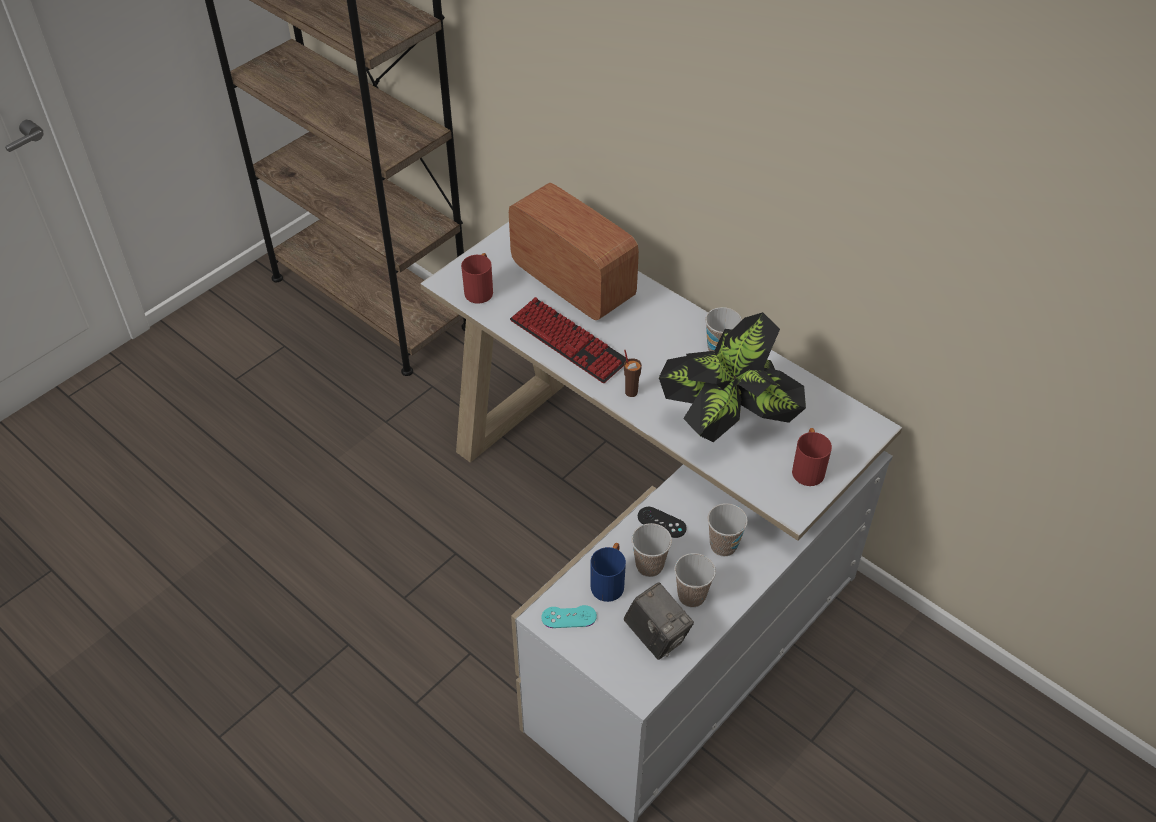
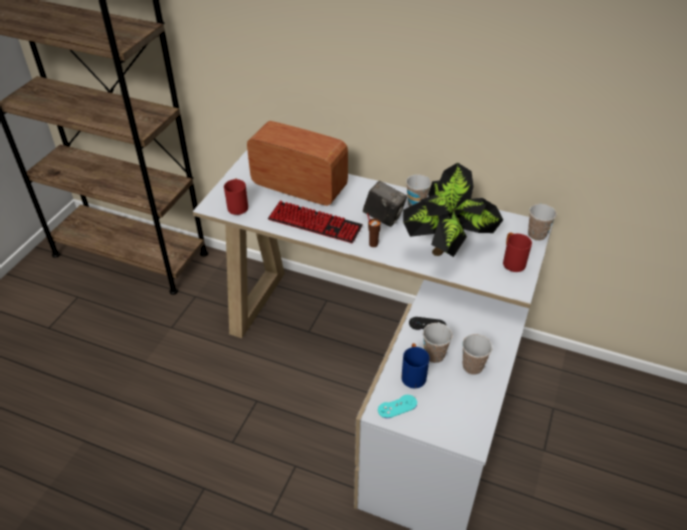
camera: 20 degrees left, 5 degrees down
camera [624,582,694,660] -> camera moved to [363,181,407,227]
cup [707,503,748,557] -> cup moved to [528,204,557,241]

